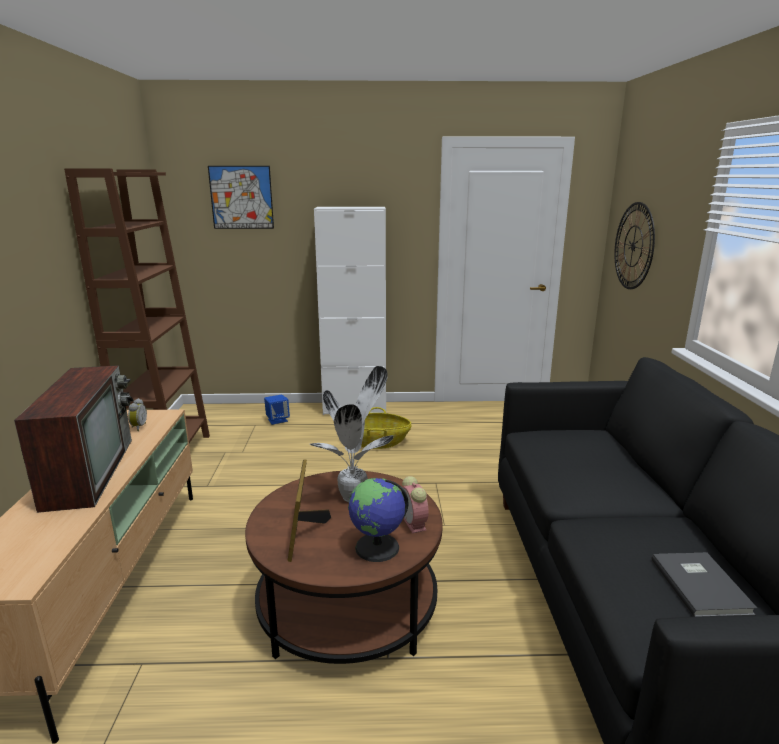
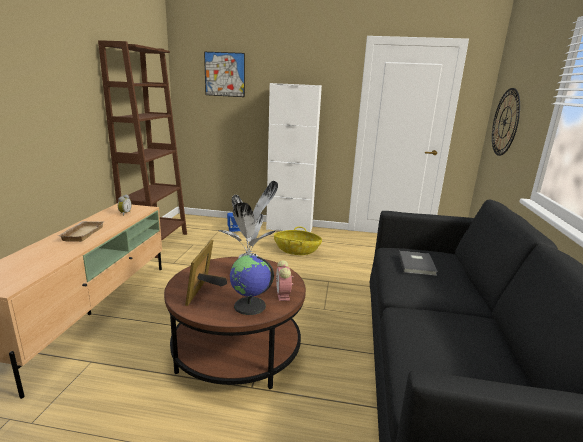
camera: 10 degrees right, 0 degrees up
television [14,365,134,513] -> beige tray [59,221,103,242]
grey book [651,553,757,617] -> grey book moved to [399,251,438,276]

